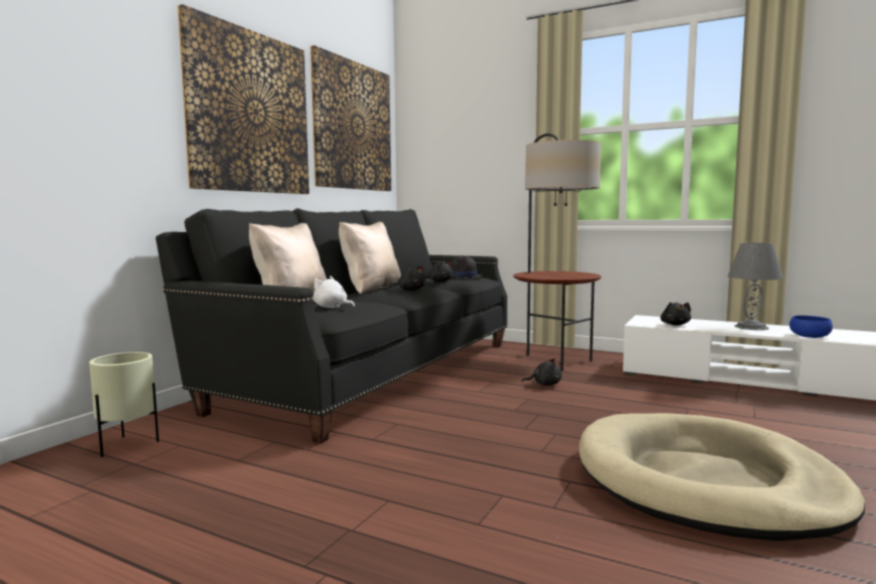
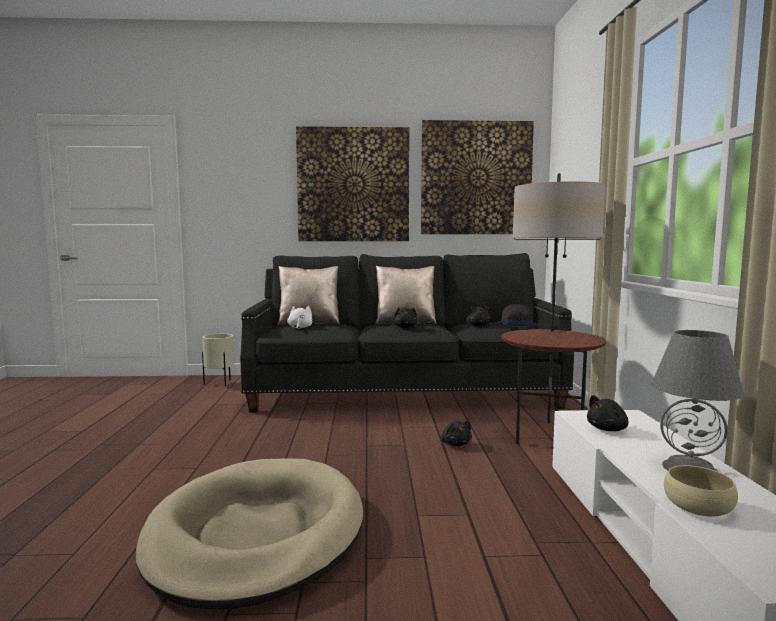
camera: 60 degrees right, 0 degrees up
blue bowl [789,315,833,338] -> beige bowl [664,465,738,517]

